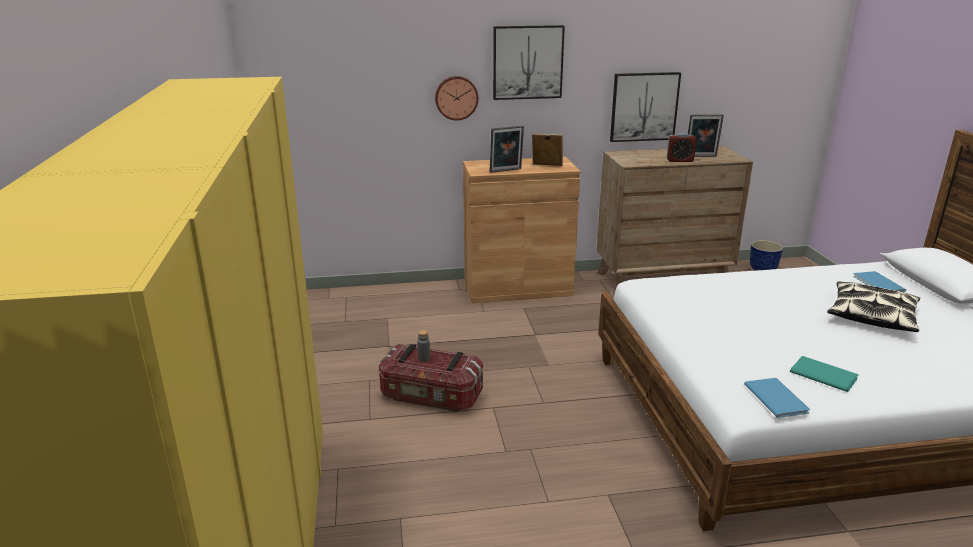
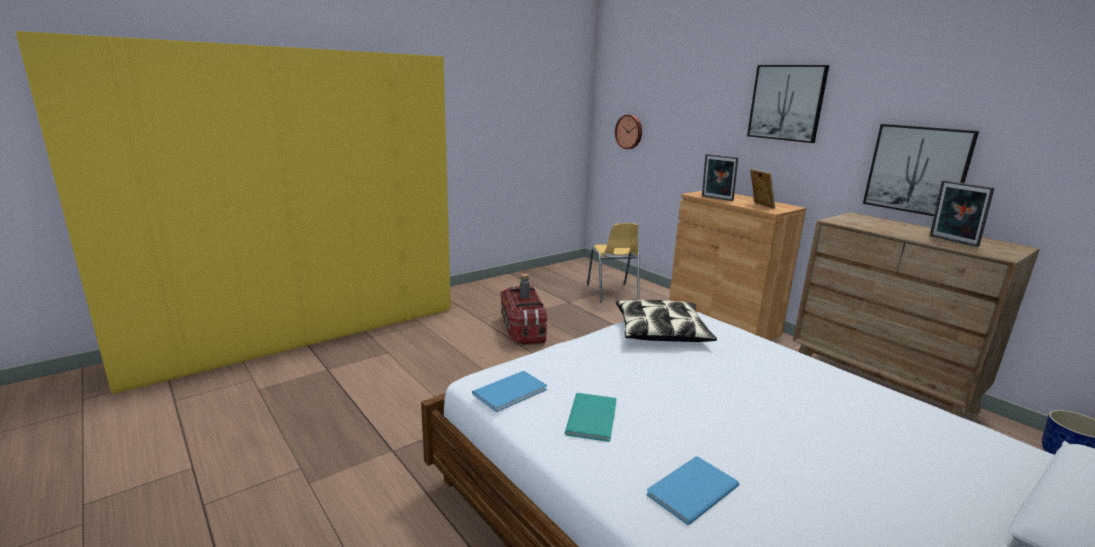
camera: 60 degrees right, 5 degrees down
wall clock [435,76,478,121] -> wall clock moved to [615,115,642,149]
alarm clock [667,133,697,162] -> none
pillow [827,281,920,332] -> pillow moved to [616,300,717,342]
blue book [853,271,906,292] -> blue book moved to [647,456,740,525]
none -> yellow chair [587,223,640,302]

